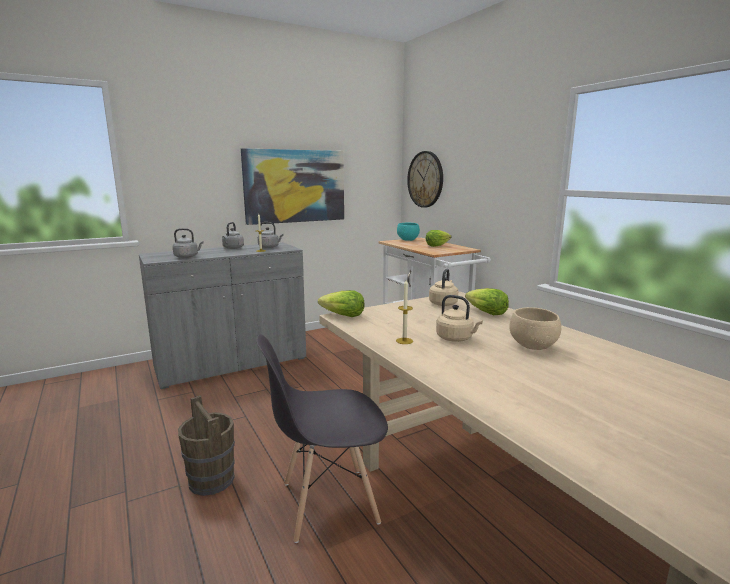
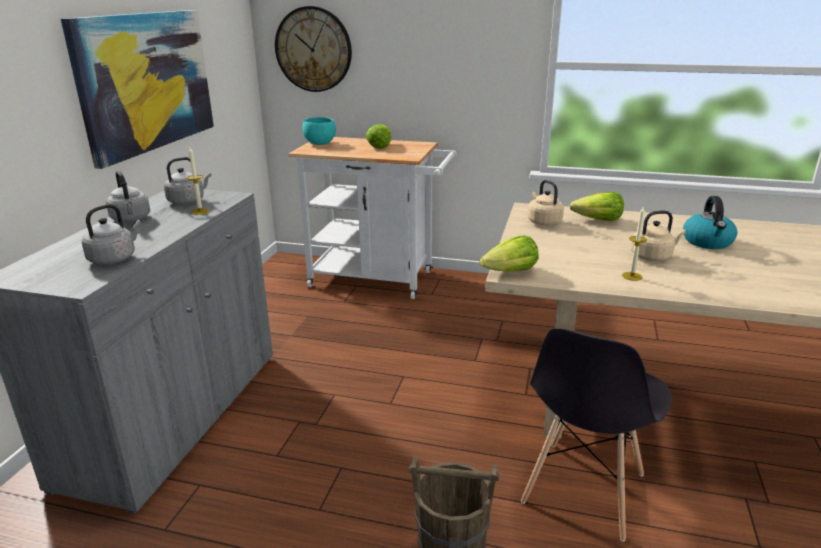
camera: 45 degrees left, 10 degrees up
beige bowl [509,307,561,350] -> kettle [683,196,737,249]

